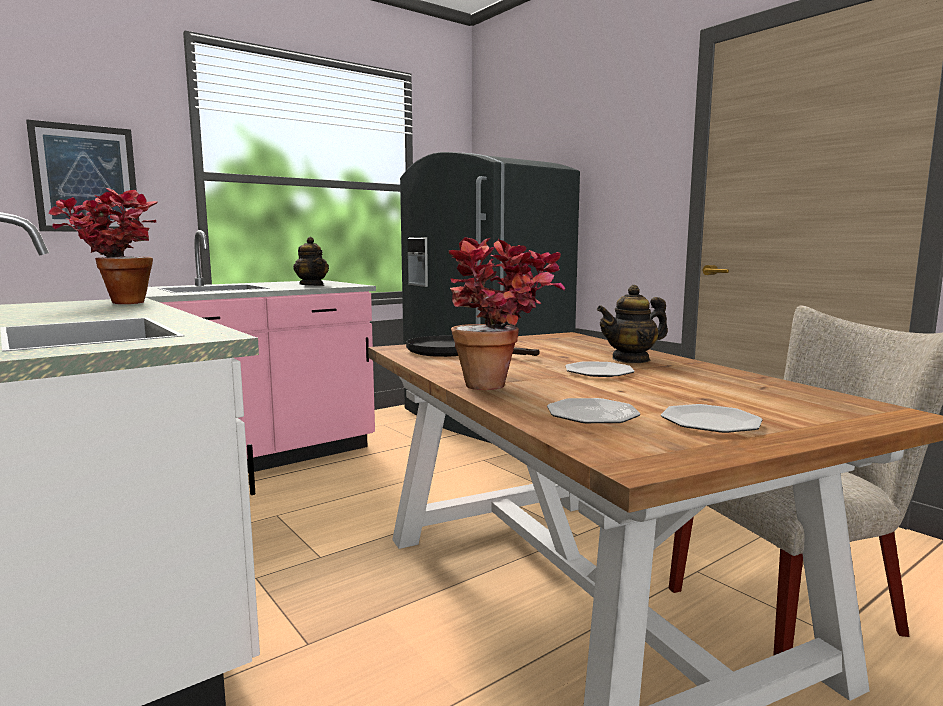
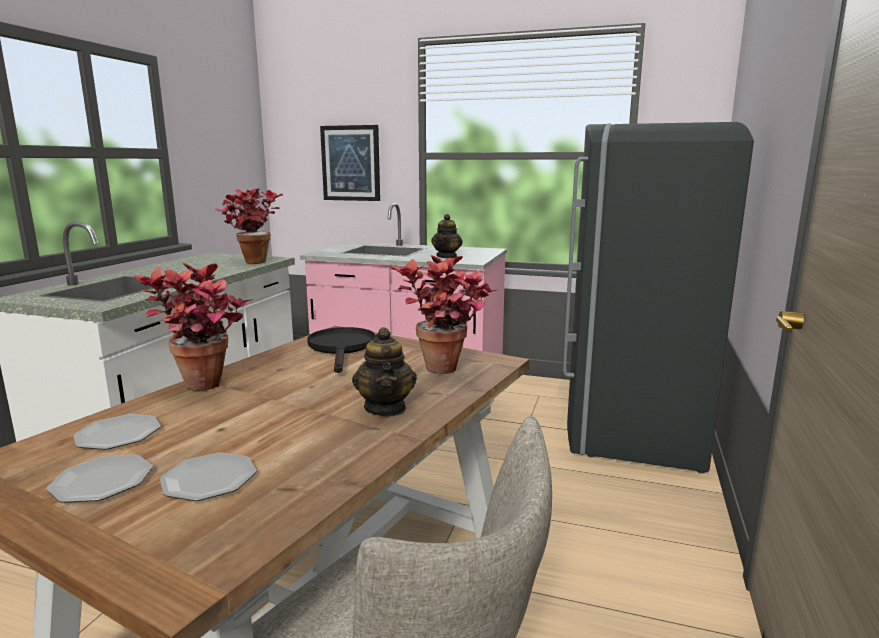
camera: 55 degrees right, 5 degrees up
plate [565,361,635,377] -> plate moved to [160,452,256,501]
teapot [597,285,668,363] -> teapot turned 135 degrees counterclockwise [352,327,417,416]
none -> potted plant [391,255,496,374]

